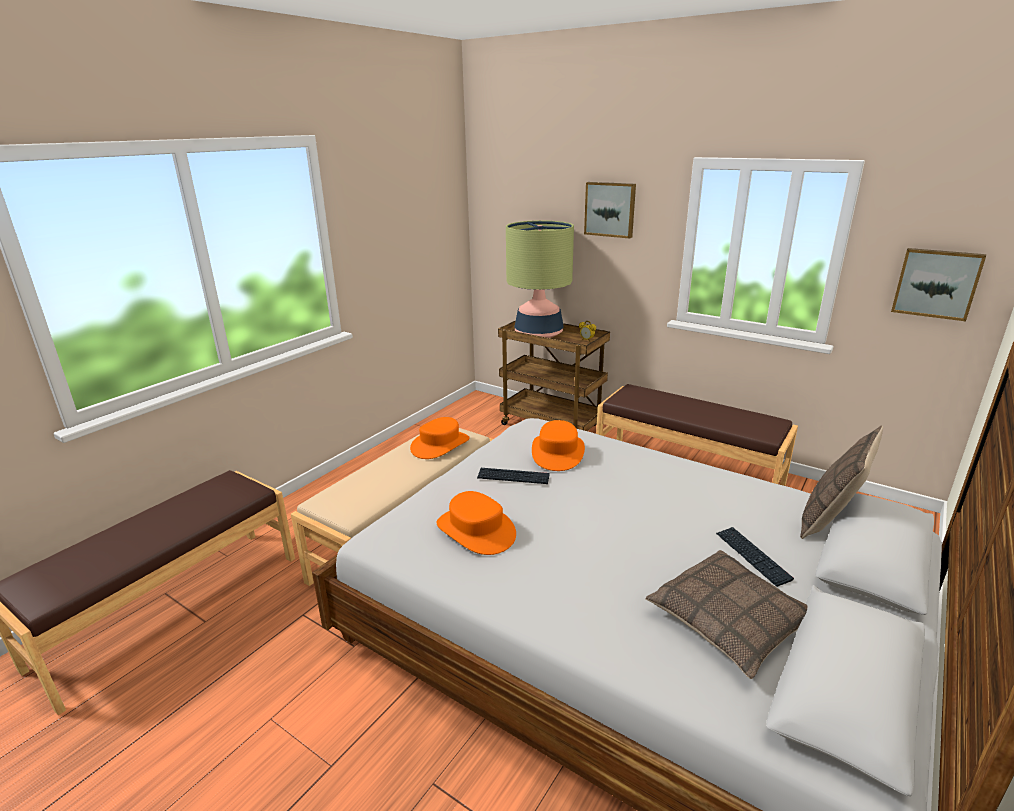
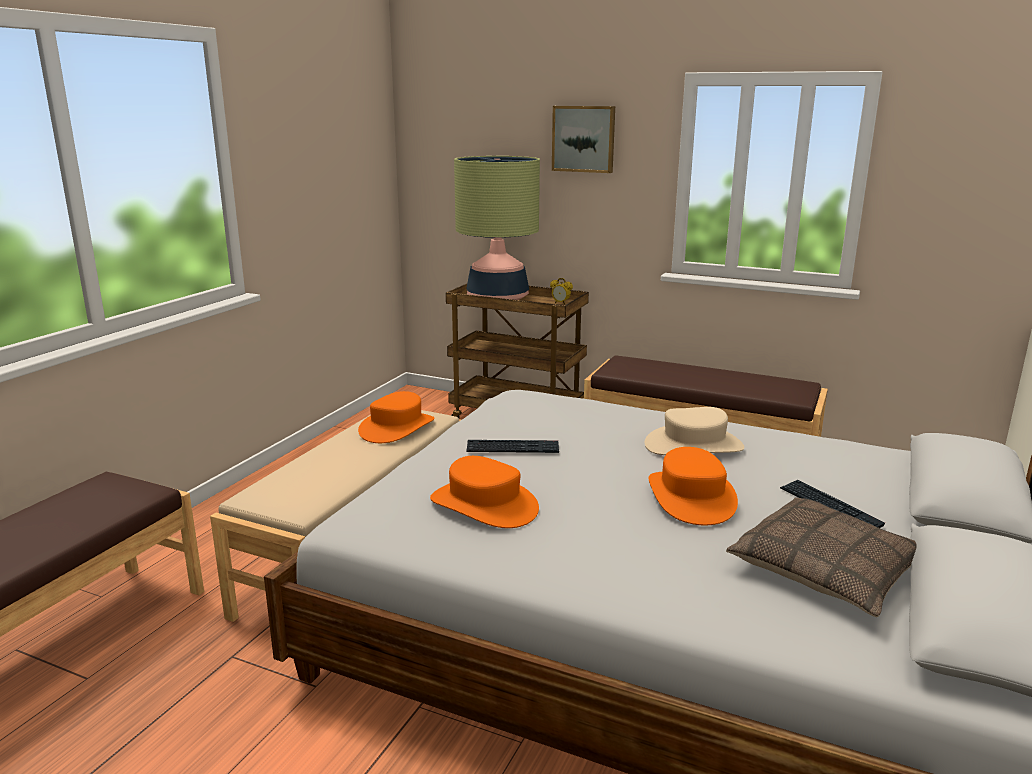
camera: 10 degrees left, 5 degrees down
orange hat [532,420,585,471] -> orange hat moved to [649,447,738,525]
pillow [800,426,883,539] -> none
picture [891,248,986,321] -> none
none -> beige hat [645,407,744,455]

